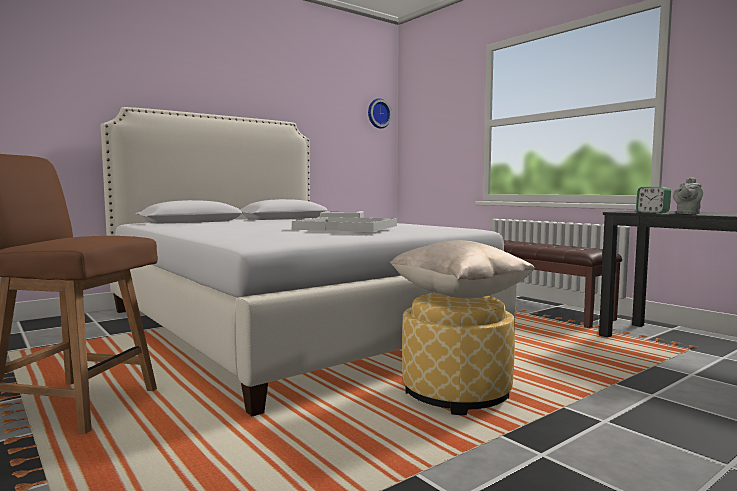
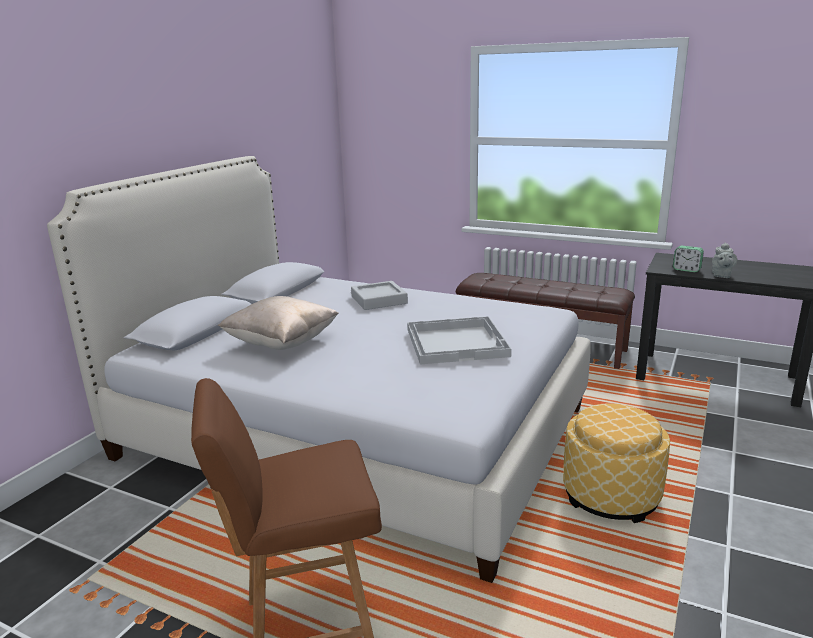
camera: 25 degrees left, 15 degrees up
wall clock [368,98,392,129] -> none
beige pillow [389,240,535,299] -> beige pillow moved to [218,296,338,350]

